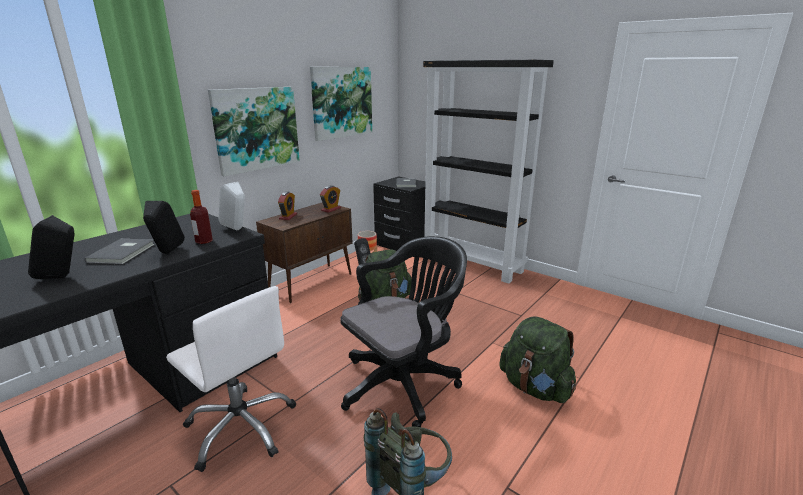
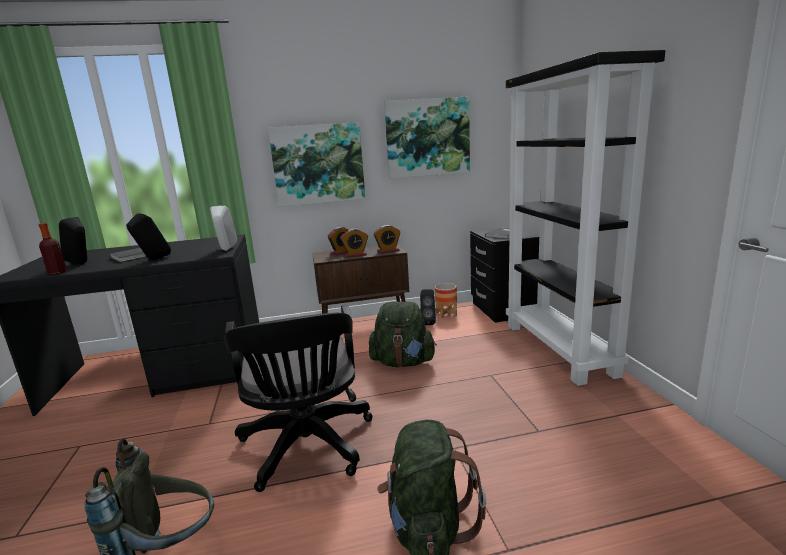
camera: 40 degrees right, 5 degrees down
white office chair [166,286,296,472] -> none
bottle [190,190,212,244] -> bottle moved to [39,223,67,275]
black office chair [340,236,467,427] -> black office chair turned 75 degrees clockwise [224,305,373,492]
none -> alarm clock [340,229,368,258]

